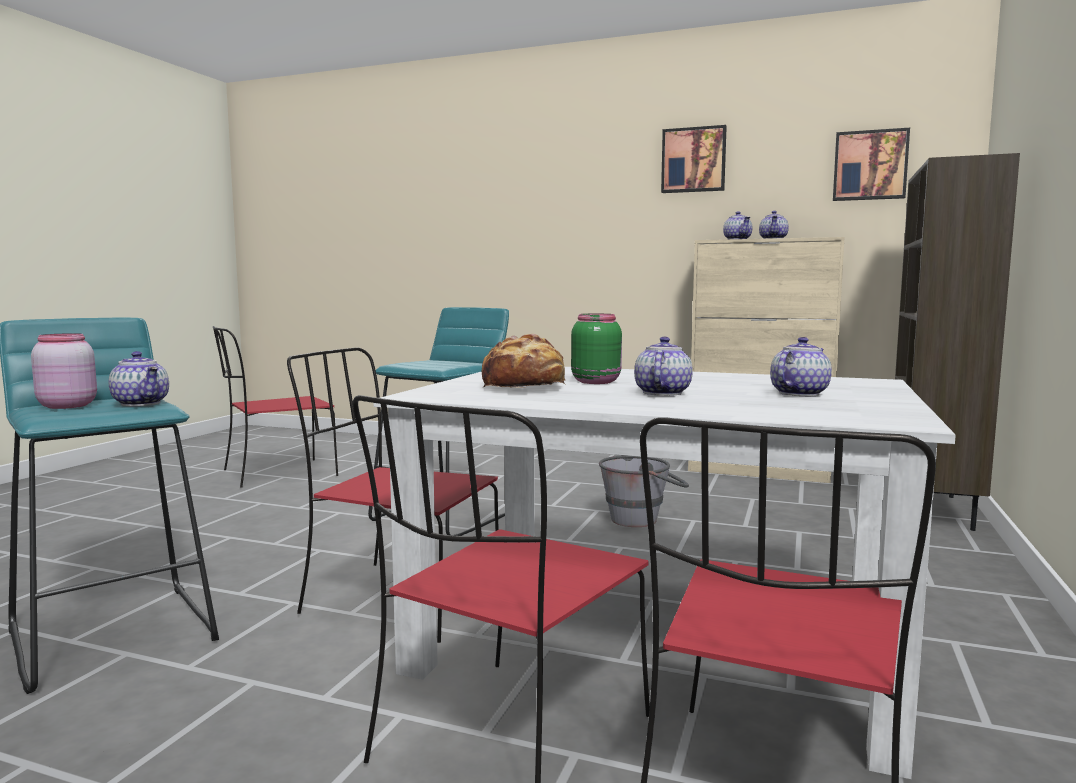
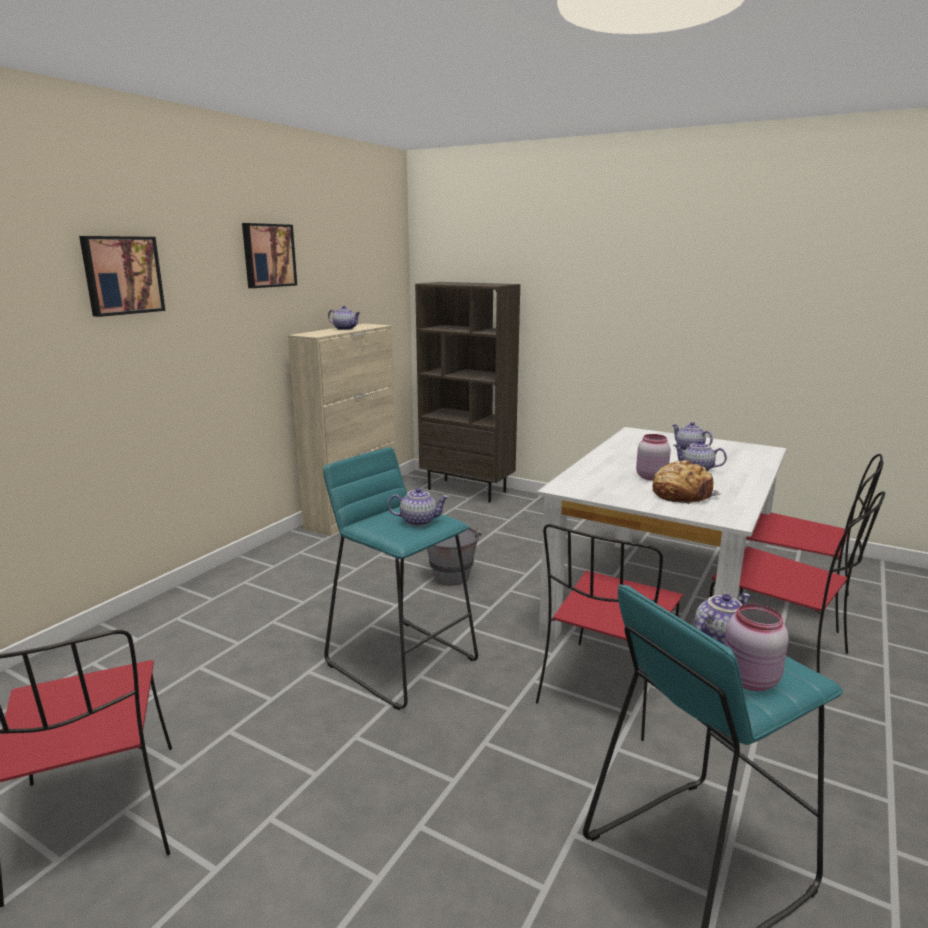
camera: 80 degrees left, 10 degrees up
green jar [571,314,622,384] -> pink jar [636,434,671,481]
teapot [723,211,752,239] -> teapot moved to [388,488,449,526]
picture [833,128,910,201] -> picture moved to [79,236,166,317]

